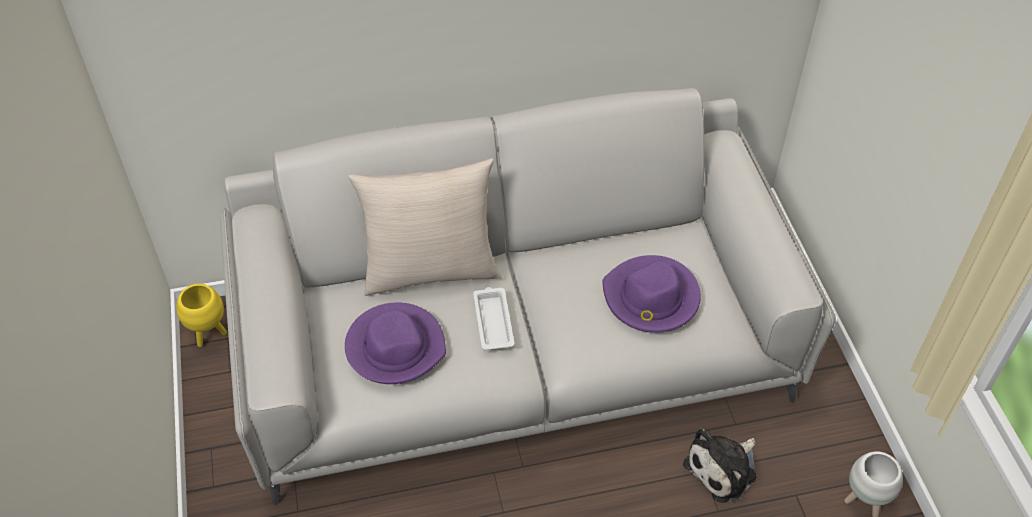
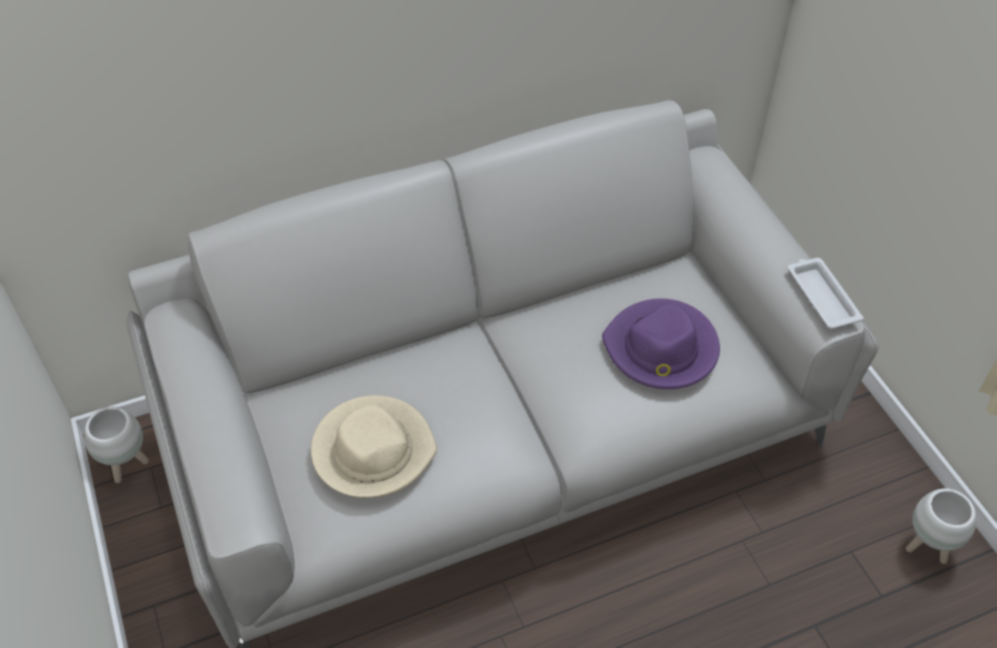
camera: 10 degrees left, 0 degrees up
yellow planter [176,284,227,347] -> white planter [84,407,149,483]
purple hat [345,302,446,384] -> beige hat [311,395,437,498]
beige pillow [348,158,502,296] -> none
white tray [473,287,515,350] -> white tray moved to [788,258,864,329]
plush toy [683,429,757,503] -> none

